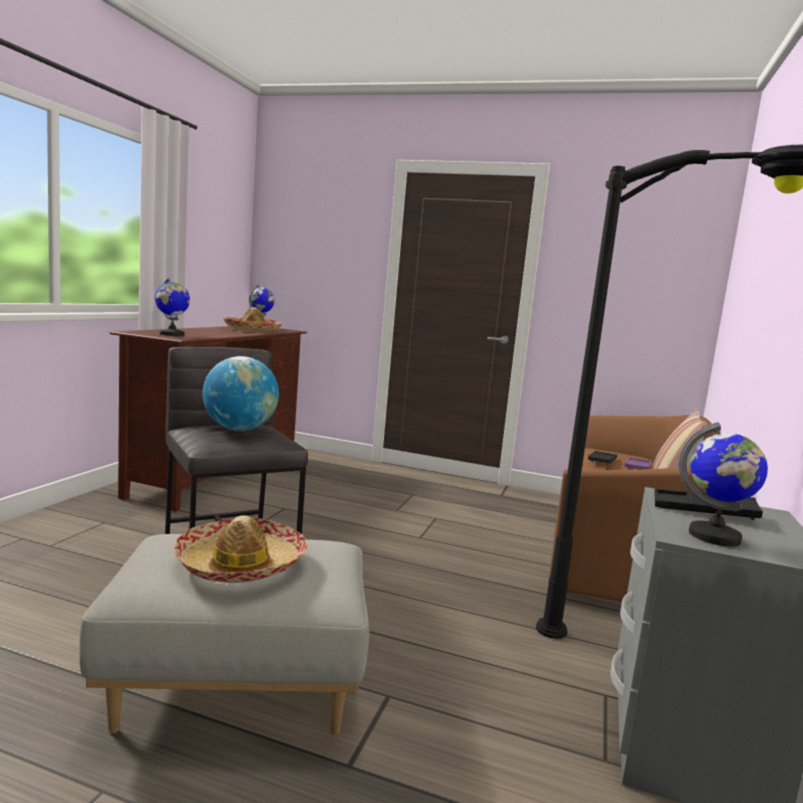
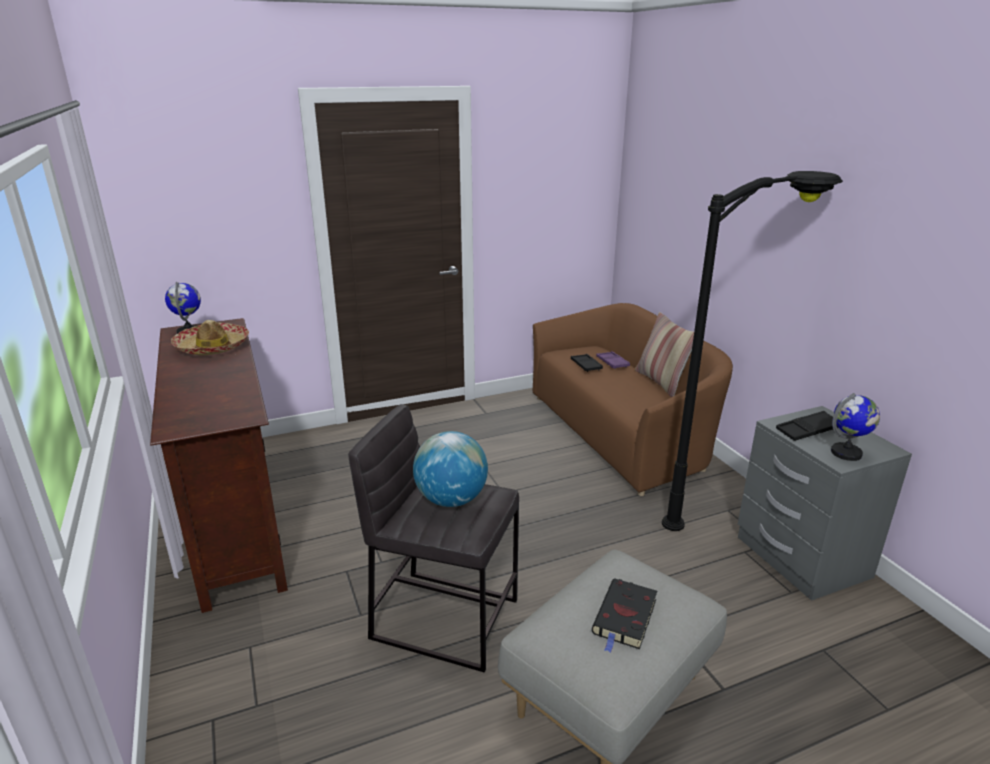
camera: 40 degrees left, 15 degrees up
globe [155,277,190,336] -> none
hat [174,516,308,583] -> black book [592,578,657,653]

